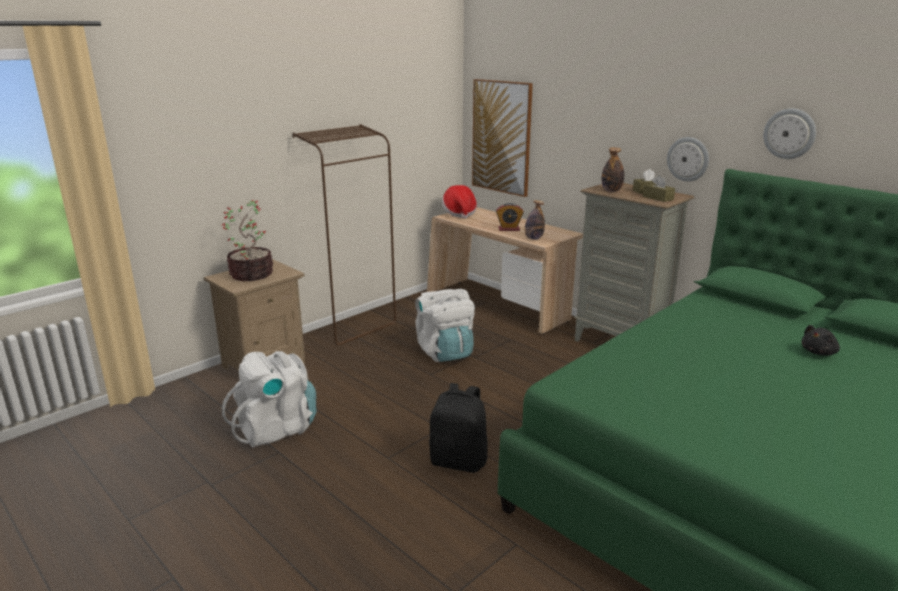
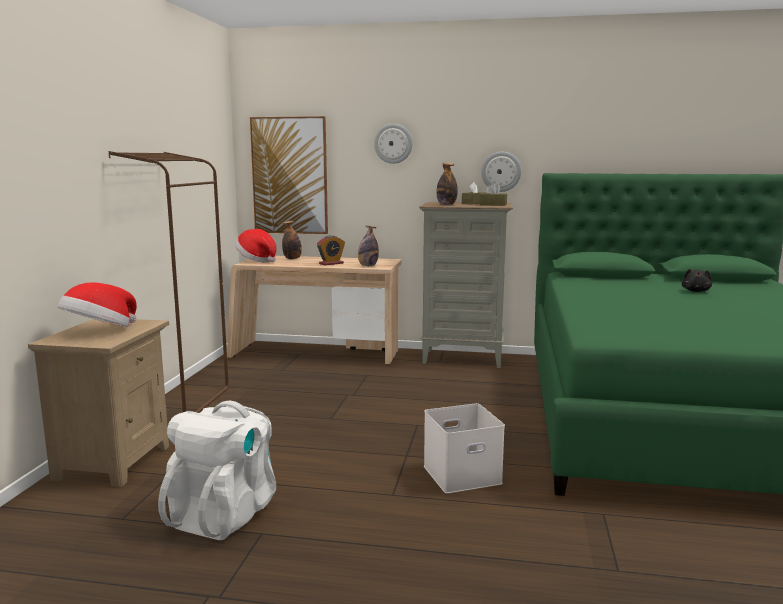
camera: 35 degrees left, 10 degrees down
potted plant [222,200,273,281] -> hat [58,282,137,327]
white backpack [415,289,475,362] -> none
black backpack [429,383,488,473] -> white storage box [424,403,505,494]
wall clock [763,108,816,159] -> wall clock moved to [374,124,412,164]
none -> bottle [282,221,302,259]

